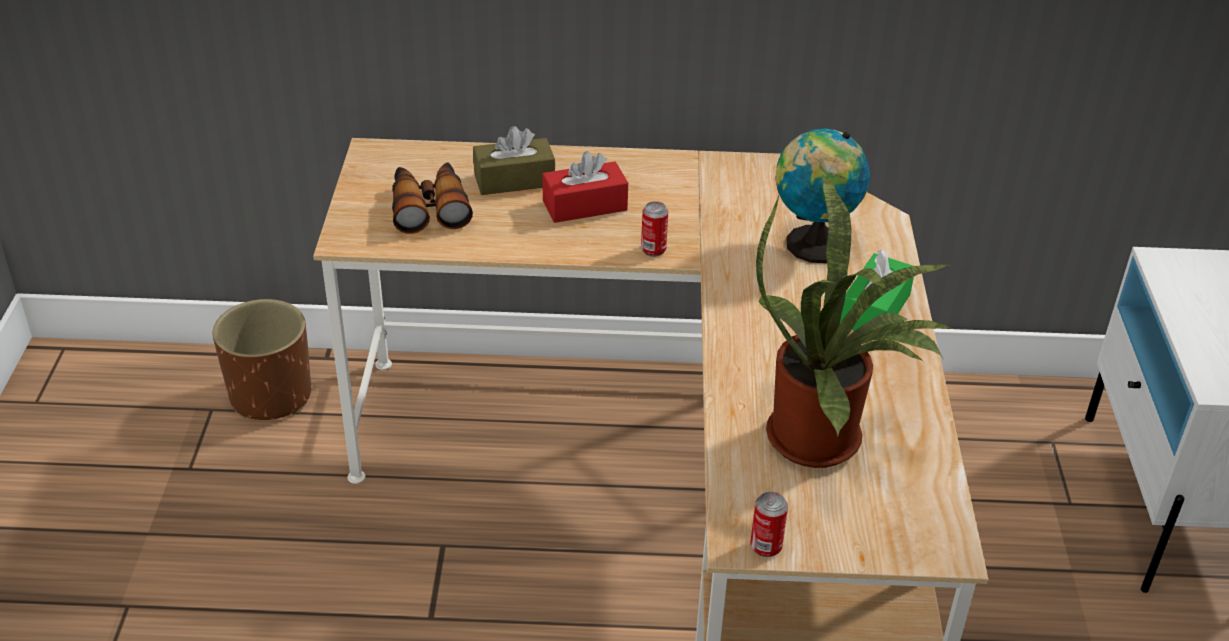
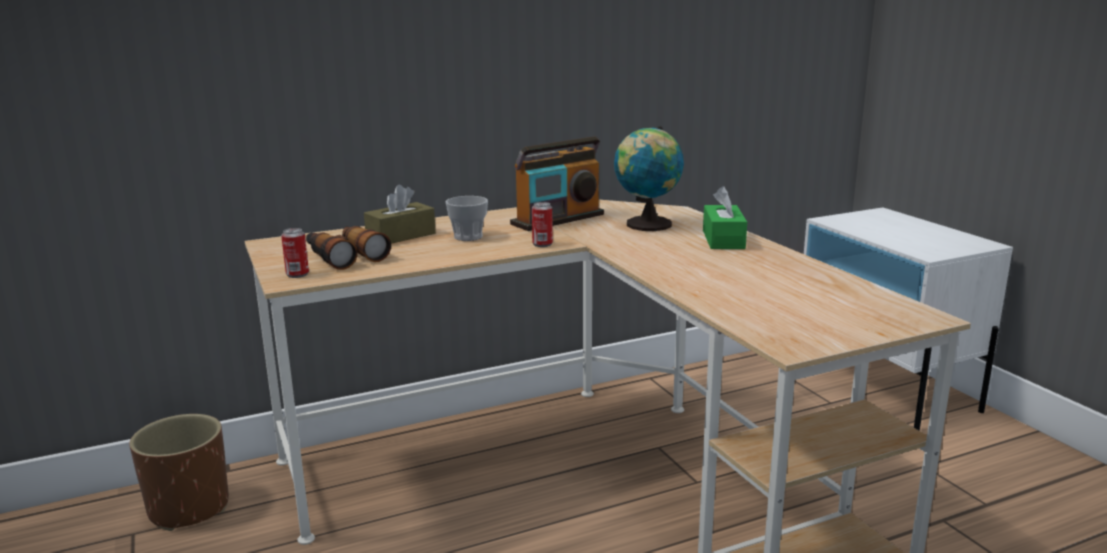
camera: 25 degrees left, 20 degrees down
red tissue box [542,151,628,223] -> cup [445,196,488,241]
can [751,491,788,557] -> can moved to [281,228,309,278]
potted plant [756,174,954,468] -> none
none -> radio [510,137,604,231]

